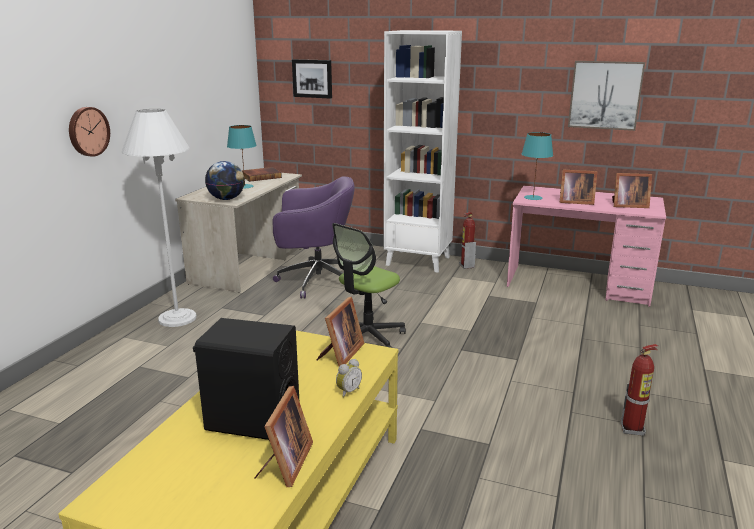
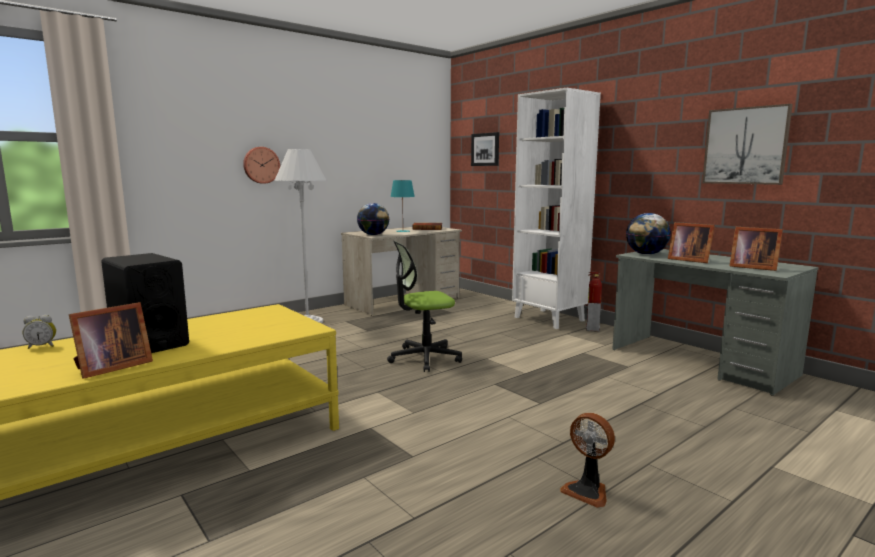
camera: 30 degrees right, 10 degrees down
purple office chair [273,176,355,299] -> none
picture frame [317,297,364,366] -> none
alarm clock [336,359,362,398] -> alarm clock moved to [23,315,56,349]
pink desk [507,186,666,307] -> grey desk [612,249,819,396]
turquoise table lamp [522,132,553,200] -> globe [626,213,671,255]
fire extinguisher [620,344,658,436] -> fan [560,413,615,508]

